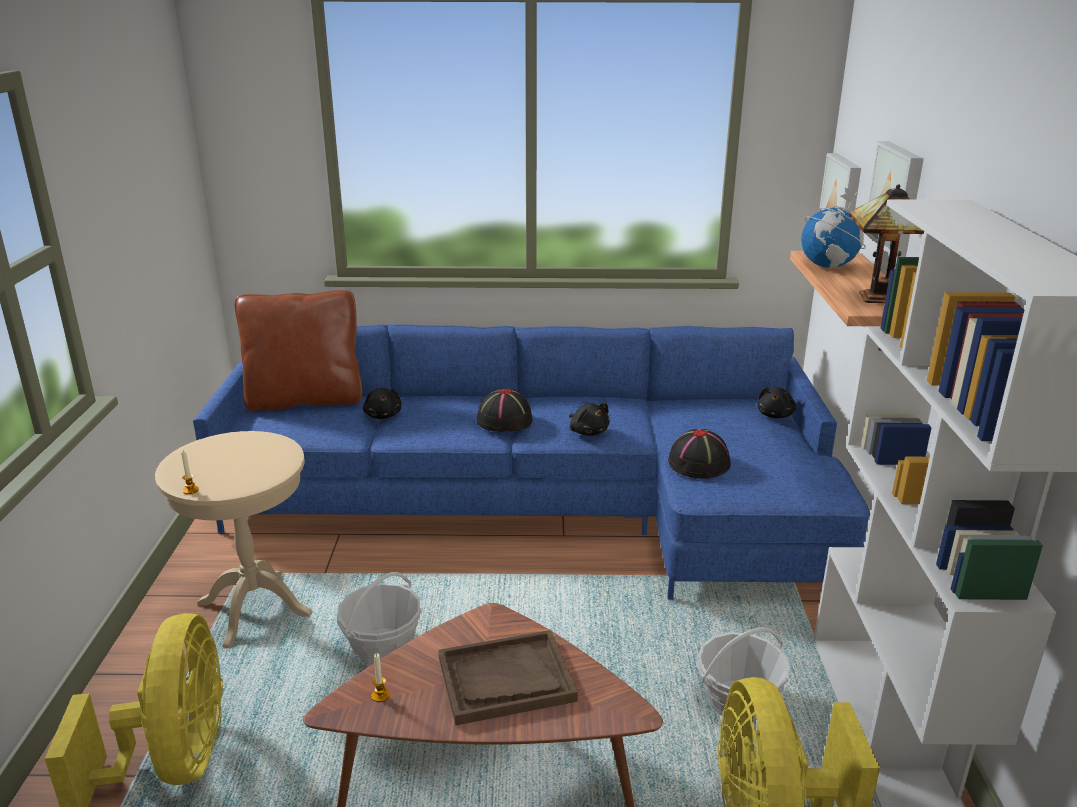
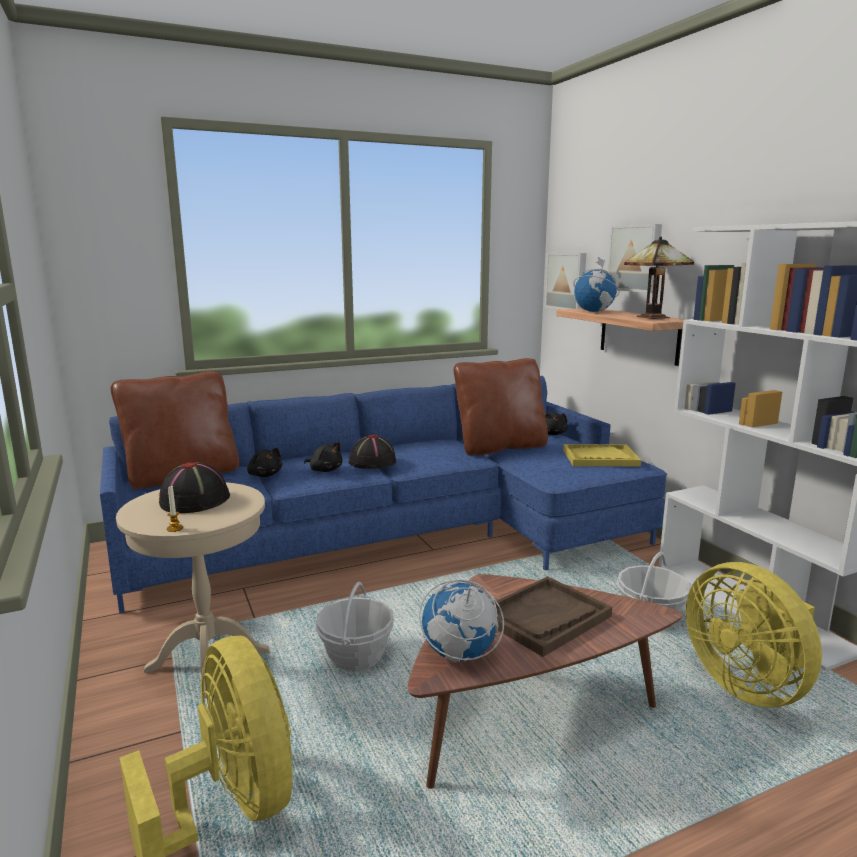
camera: 25 degrees left, 10 degrees down
candle [371,653,390,702] -> globe [419,576,504,662]
black plush toy [569,403,610,436] -> black plush toy moved to [304,442,343,472]
black hat [668,429,731,479] -> black hat moved to [159,462,230,513]
none -> brown pillow [454,358,548,456]
none -> yellow tray [563,444,641,466]

